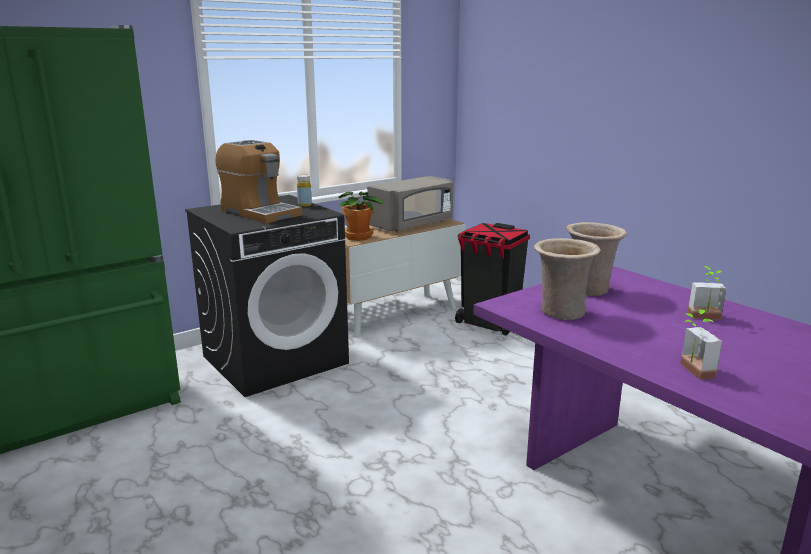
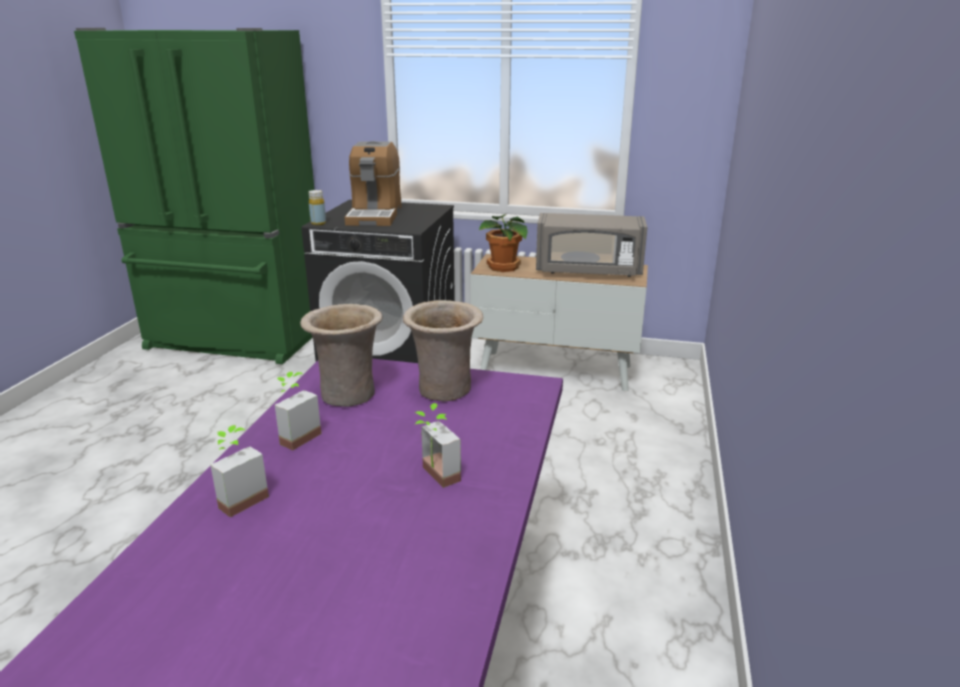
camera: 50 degrees right, 5 degrees up
yellow bottle [297,175,312,207] -> yellow bottle moved to [309,190,326,225]
black trash can [455,223,530,336] -> none
none -> potted plant [275,372,321,450]

